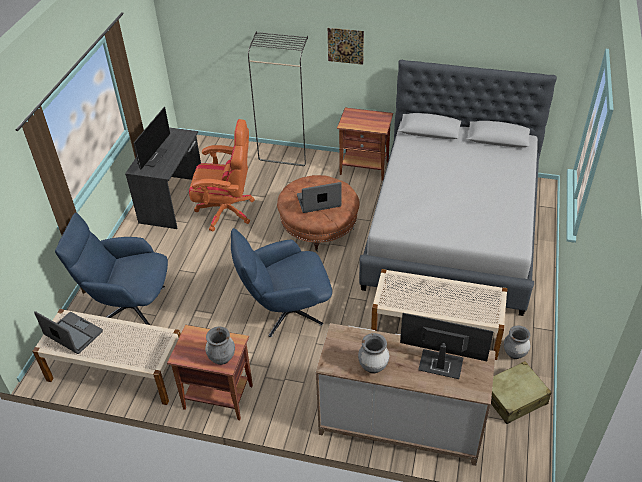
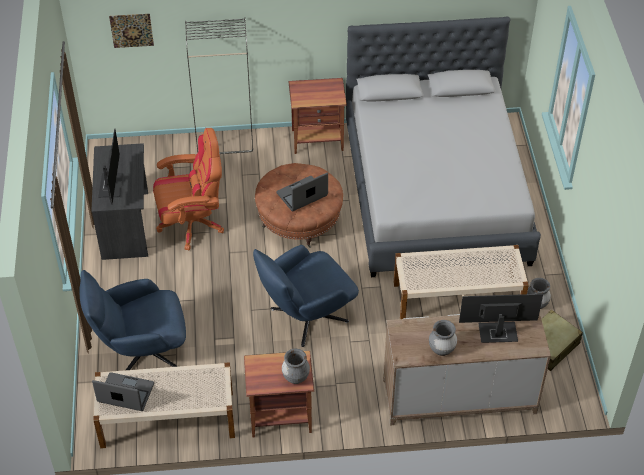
camera: 20 degrees left, 5 degrees up
picture [328,28,364,65] -> picture moved to [109,14,154,48]

